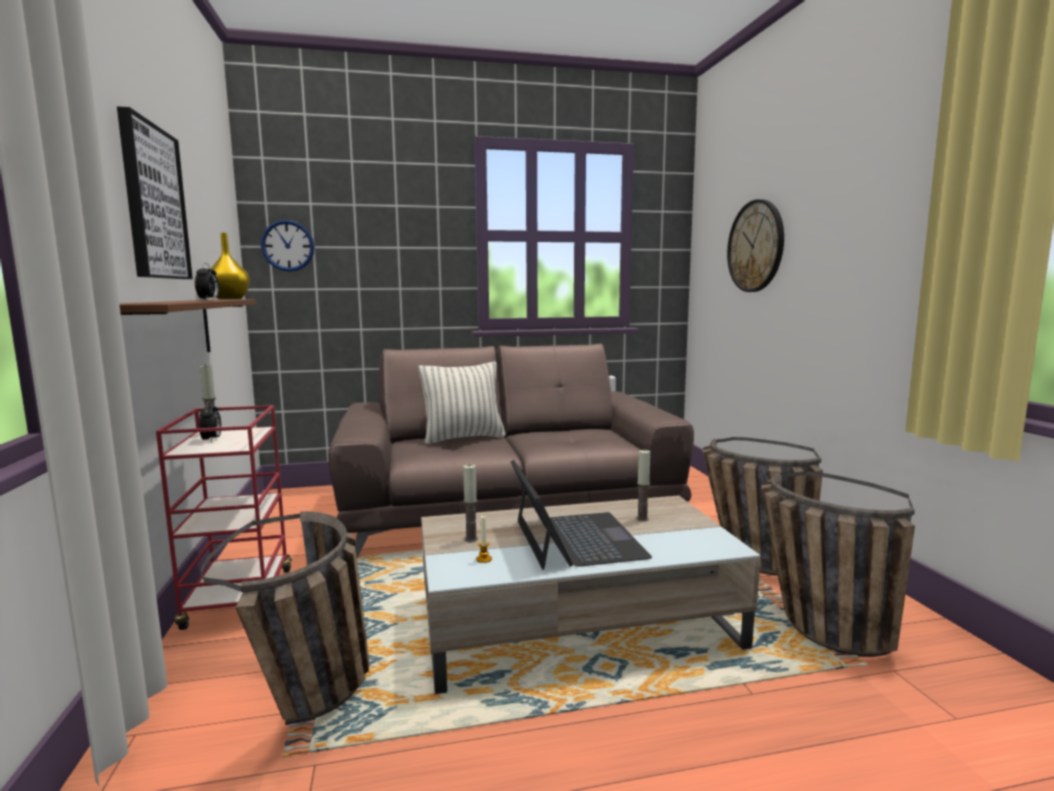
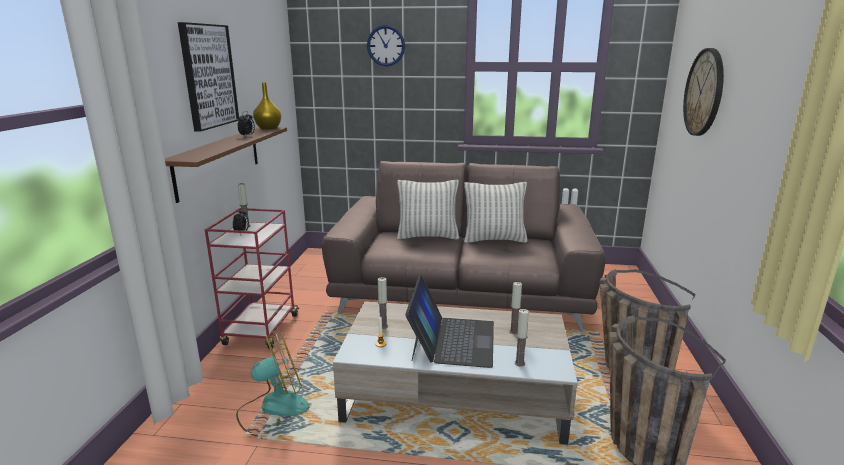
camera: 20 degrees right, 10 degrees up
basket [201,511,370,725] -> fan [236,330,309,437]
wall clock [261,220,315,272] -> wall clock moved to [367,25,405,66]
none -> pillow [464,182,528,243]
none -> candle [515,309,529,367]

